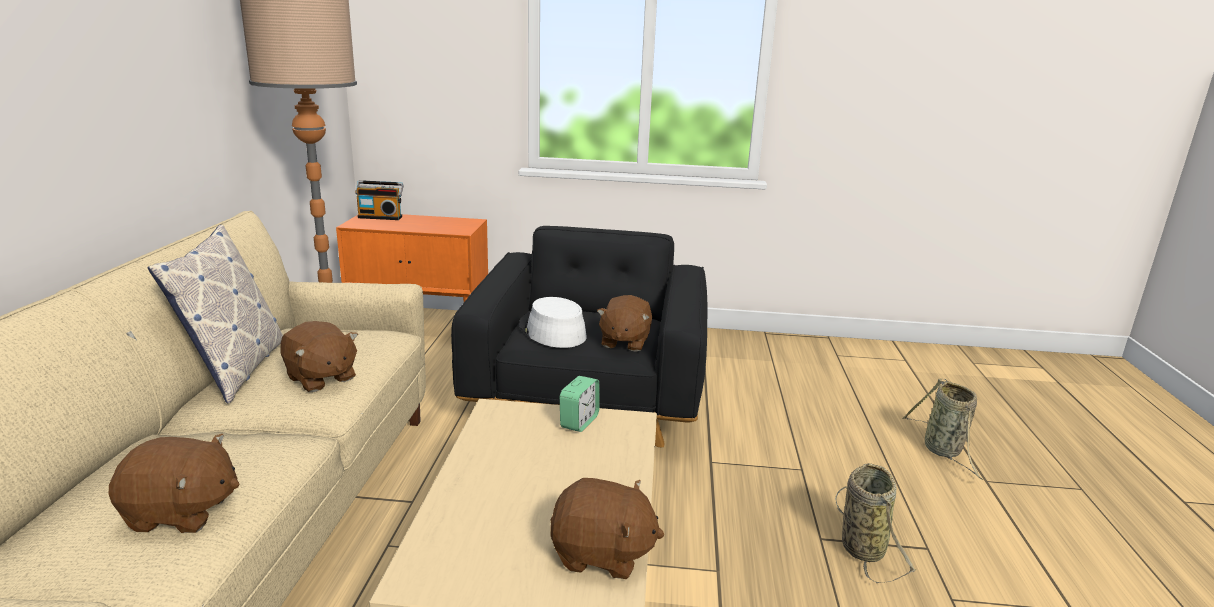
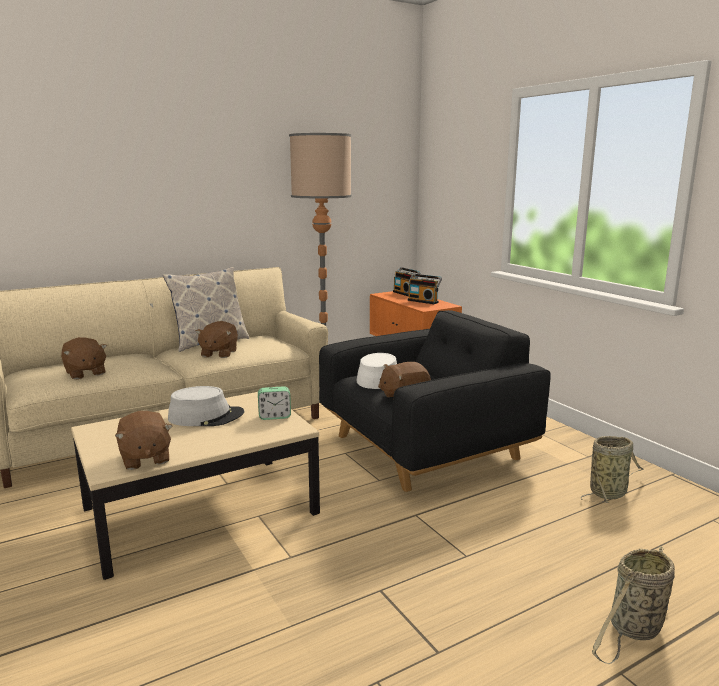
camera: 55 degrees right, 5 degrees down
basket [835,463,916,583] -> basket moved to [581,436,644,503]
none -> grey hat [168,386,244,426]
none -> radio [408,274,442,304]

